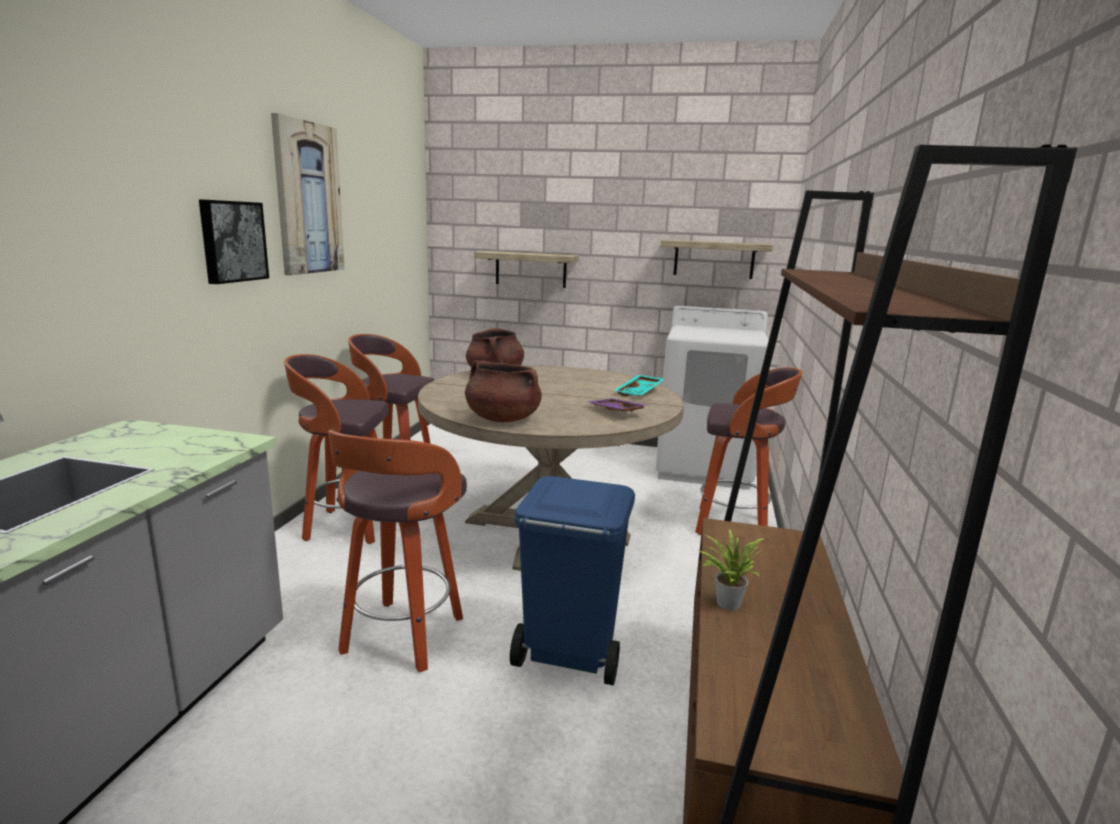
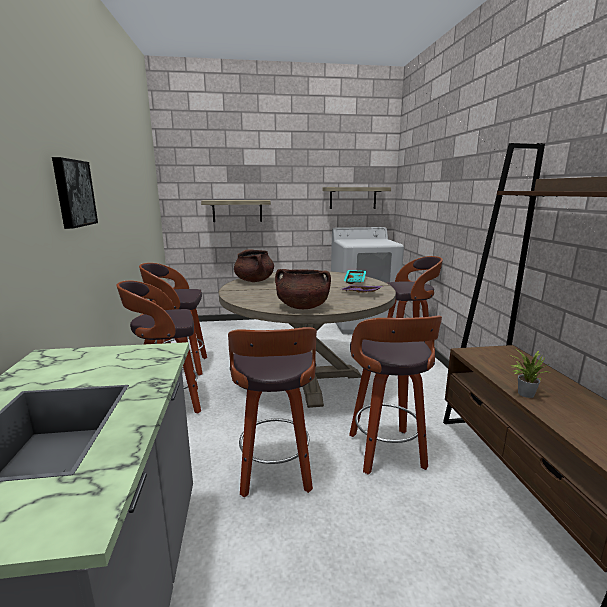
camera: 20 degrees left, 0 degrees up
picture [271,113,345,275] -> none
blue trash can [510,476,635,685] -> stool [349,315,442,475]

